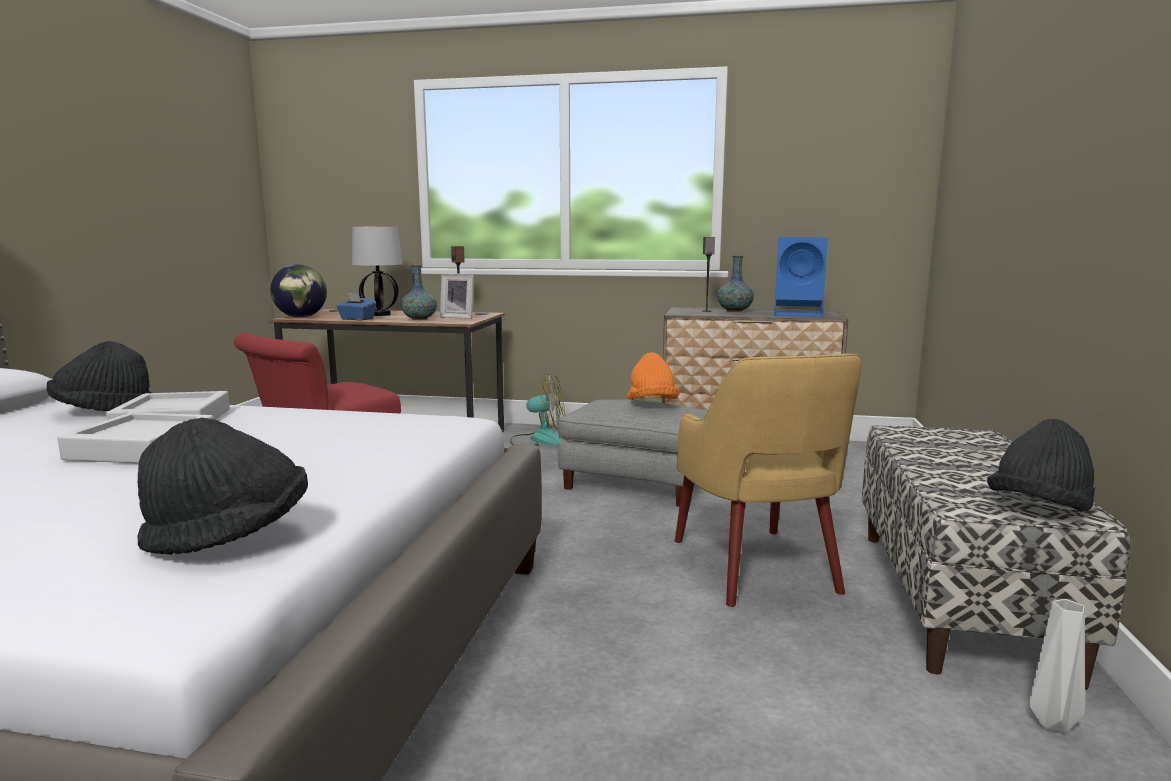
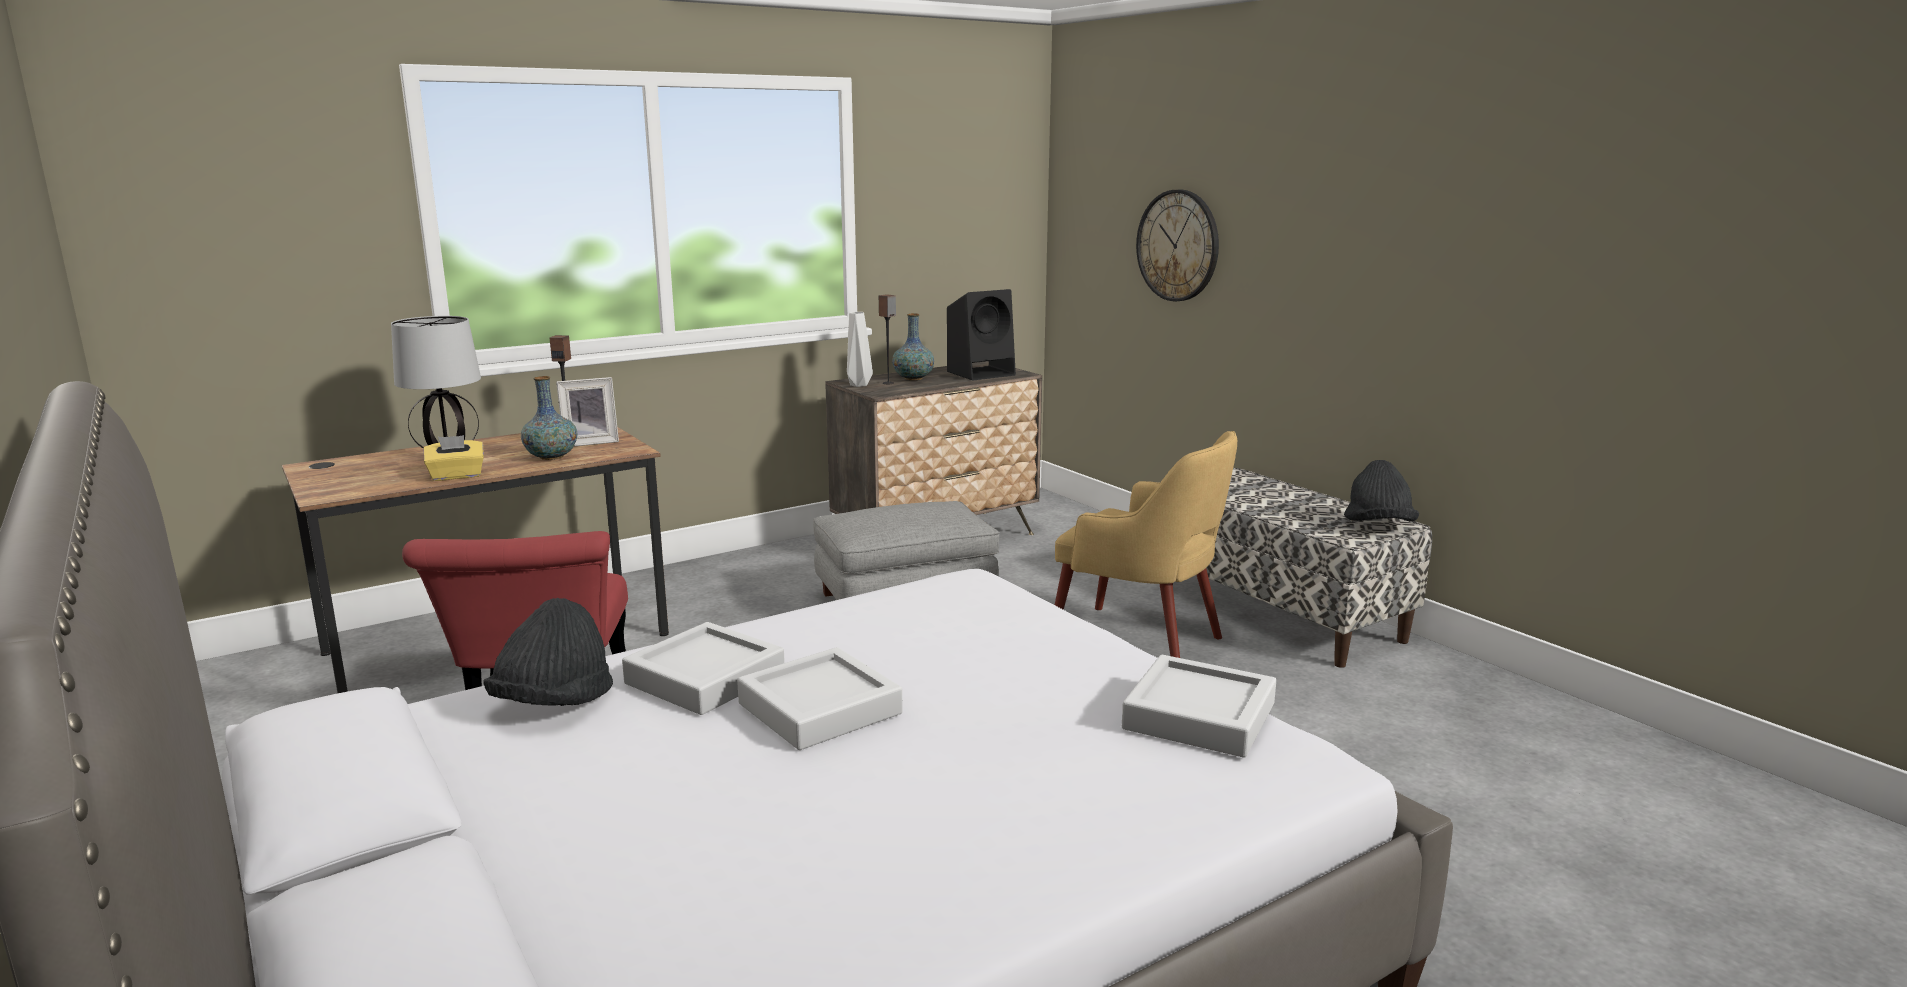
camera: 45 degrees left, 5 degrees up
black hat [137,418,308,555] -> grey tray [1122,655,1276,758]
globe [270,265,327,318] -> none
blue tissue box [337,293,376,320] -> yellow tissue box [424,435,484,481]
fan [510,374,565,446] -> none
orange hat [627,352,680,400] -> none
blue speaker [774,237,828,317] -> black speaker [947,289,1016,380]
grey vase [1029,599,1085,733] -> grey vase moved to [847,312,873,387]
none -> wall clock [1136,189,1219,302]

